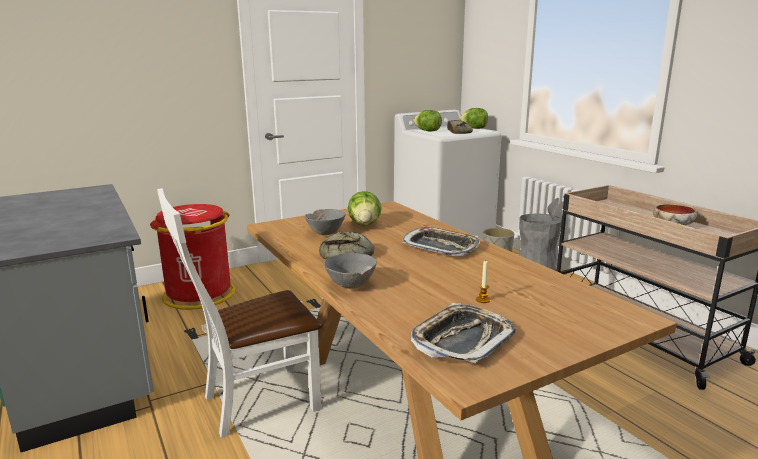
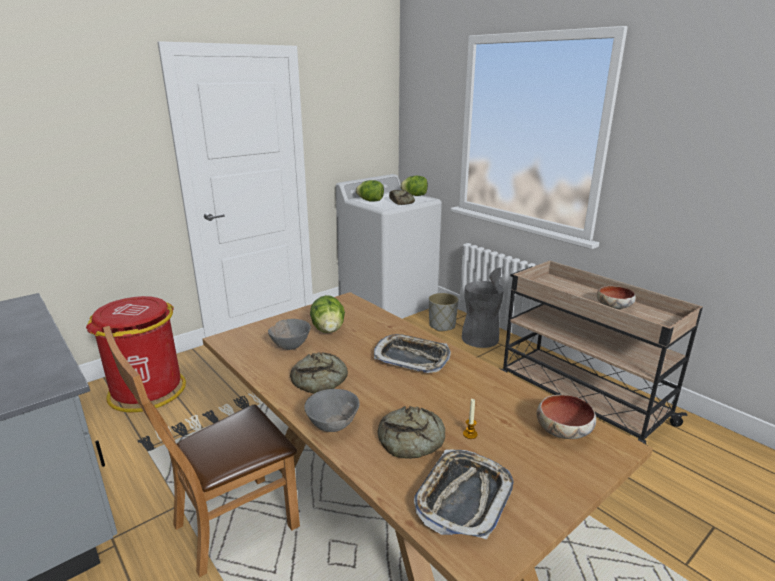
camera: 10 degrees left, 5 degrees up
white chair [157,188,322,438] -> brown chair [103,326,300,578]
none -> bread [377,406,445,459]
none -> bowl [537,395,596,439]

